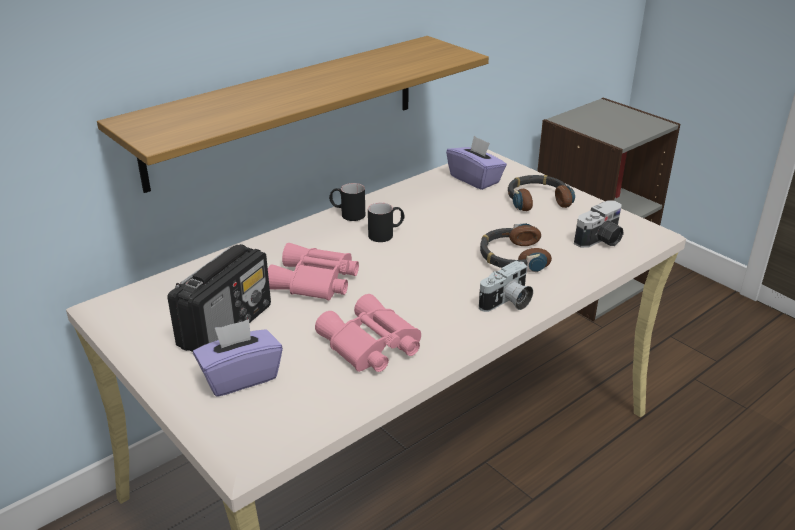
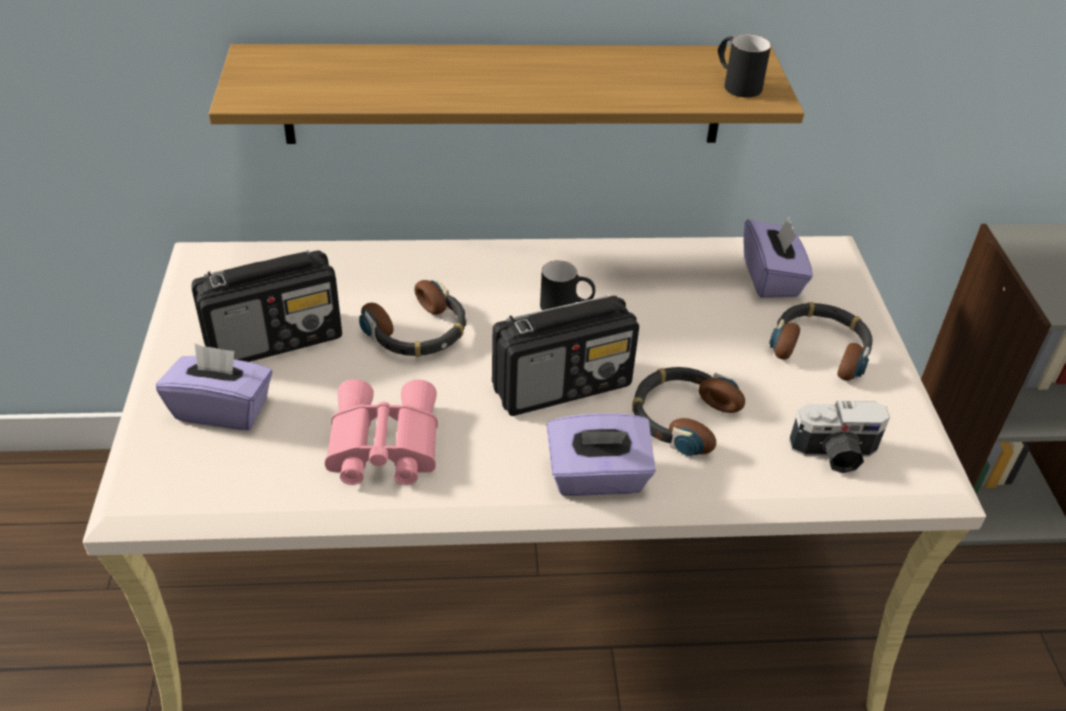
camera: 35 degrees right, 10 degrees up
pink binoculars [268,243,359,300] -> headphones [359,280,466,357]
black mug [329,183,365,221] -> black mug moved to [718,34,771,98]
camera [479,260,533,312] -> purple tissue box [547,413,656,496]
none -> radio [492,296,639,416]

